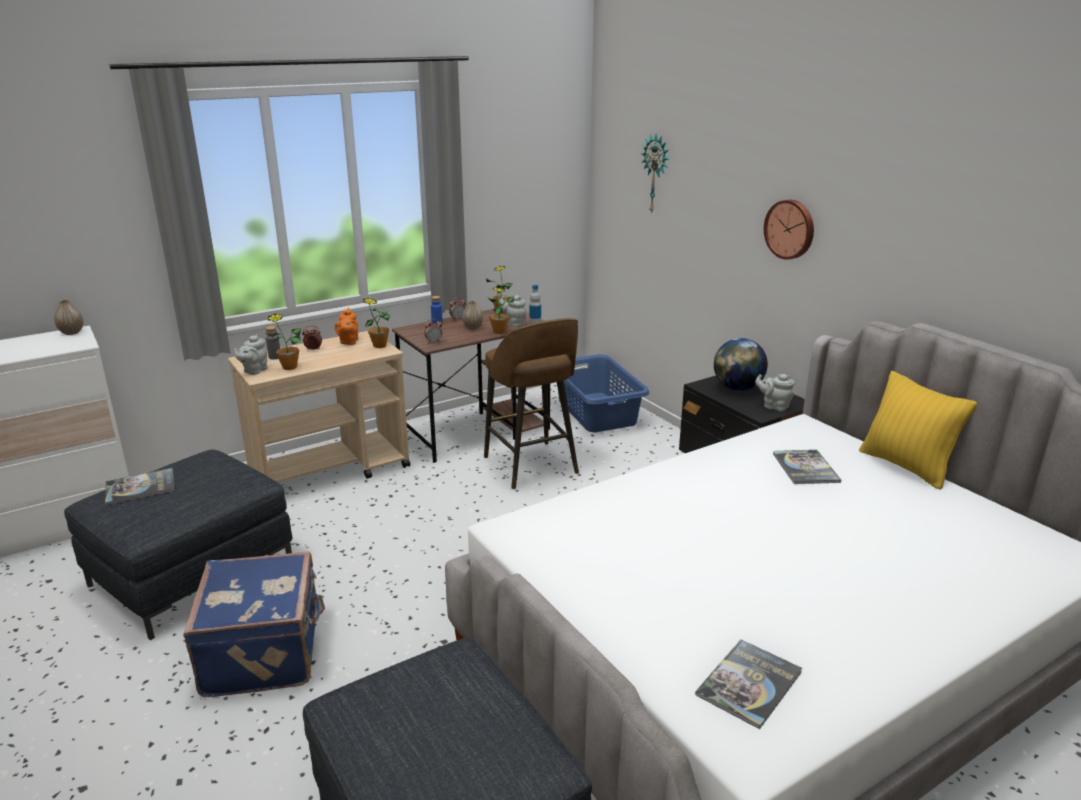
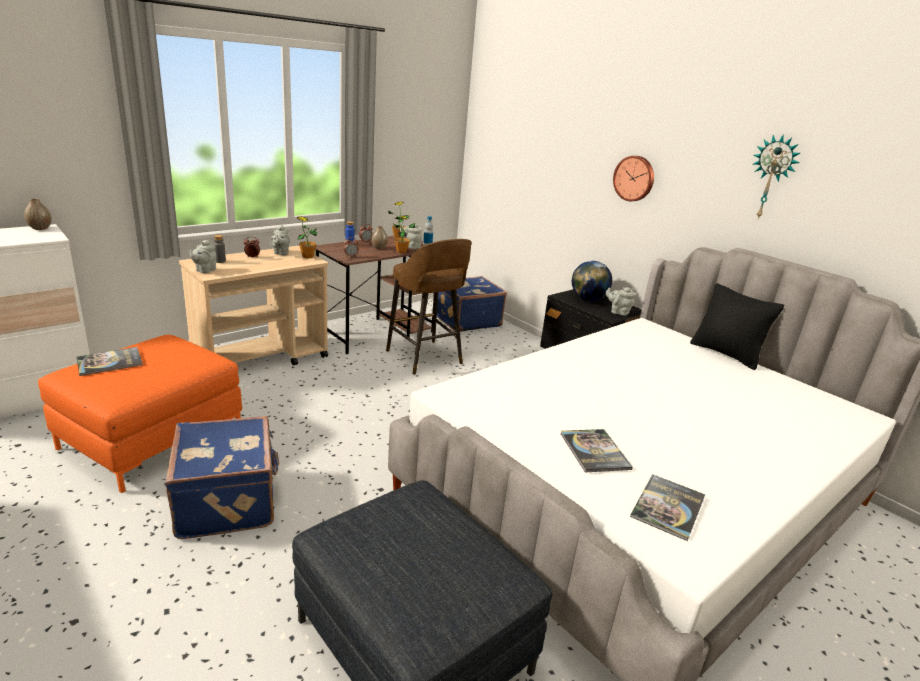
camera: 10 degrees left, 0 degrees up
grey ottoman [64,450,292,640] -> orange ottoman [38,335,242,493]
potted plant [268,313,301,370] -> none
orange teapot [335,308,358,345] -> grey teapot [270,225,290,255]
blue laundry basket [558,354,649,432] -> blue suitcase [437,276,507,332]
wall clock [641,134,668,214] -> wall clock moved to [753,134,800,219]
book [773,450,841,484] -> book moved to [561,429,633,473]
yellow pillow [859,371,977,490] -> black pillow [690,283,784,370]

